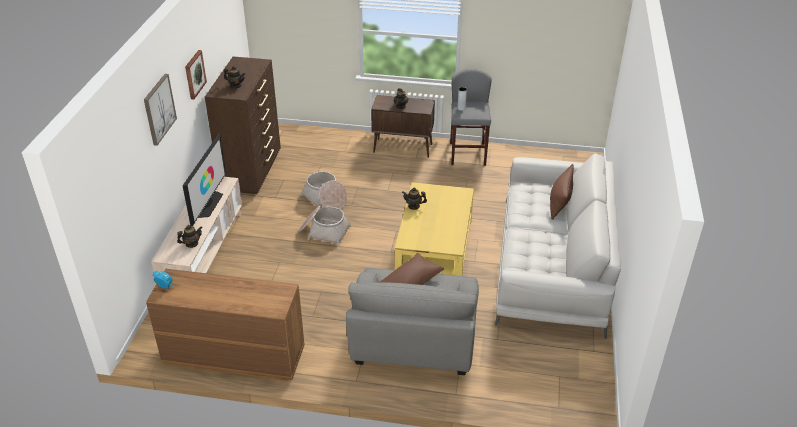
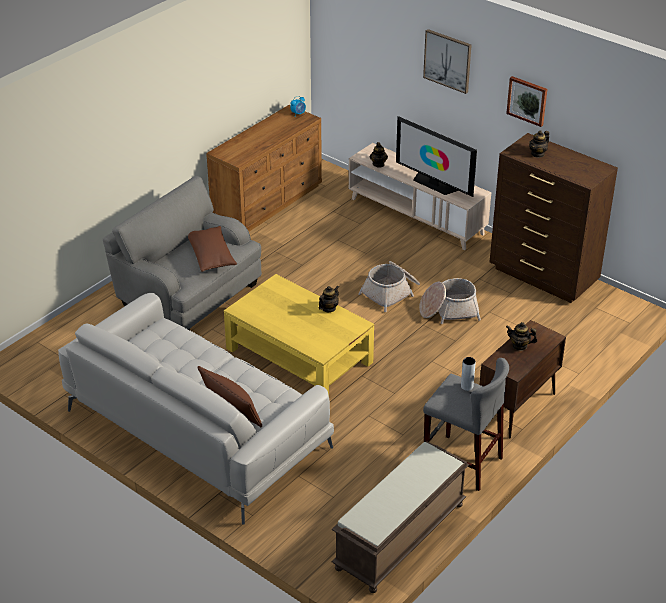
camera: 120 degrees right, 0 degrees up
none -> brown bench [332,441,469,593]

